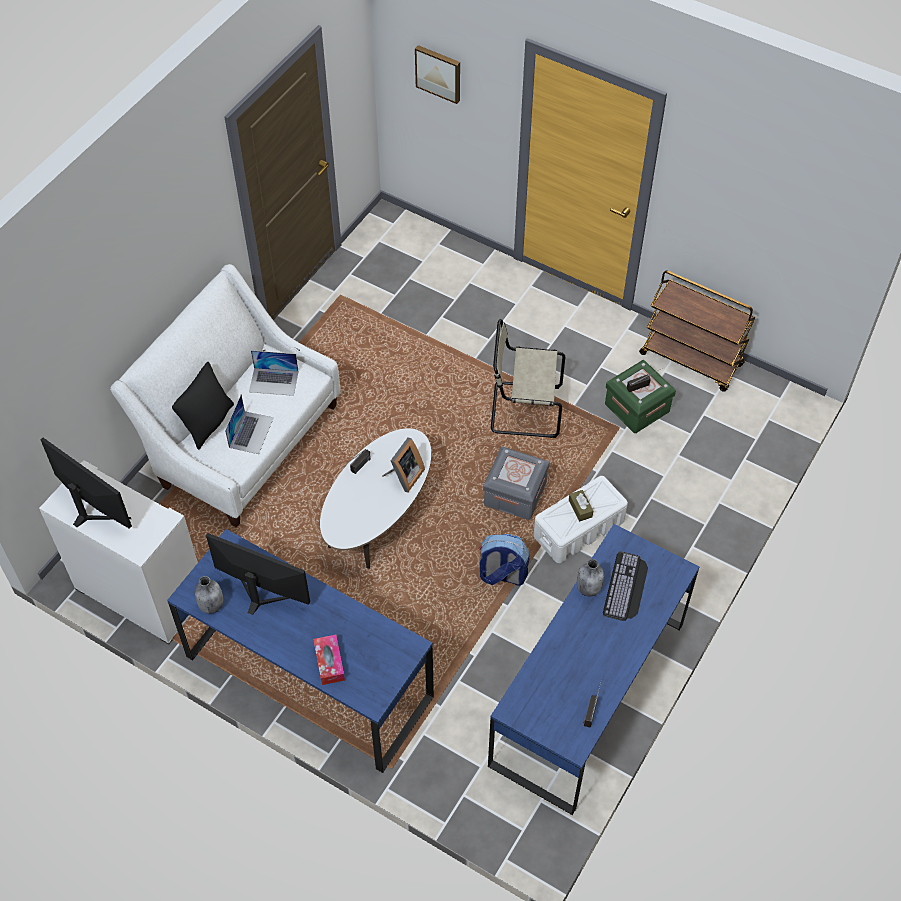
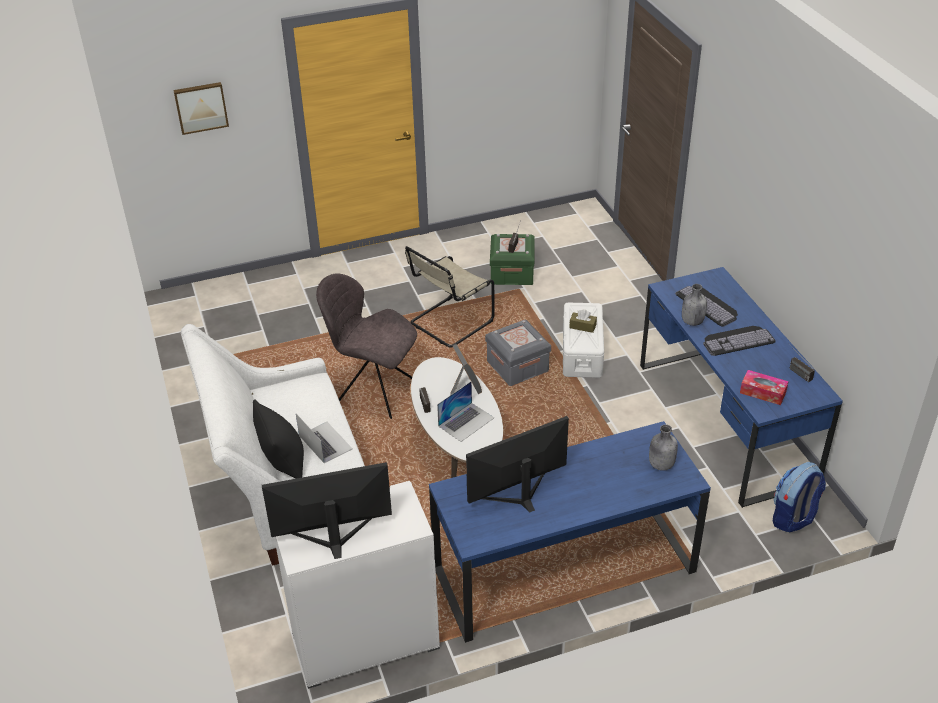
camera: 50 degrees left, 15 degrees down
grey bottle [194,576,223,614] -> grey bottle moved to [649,424,678,471]
laptop [249,350,299,396] -> laptop moved to [437,381,494,442]
tissue box [313,635,345,685] -> tissue box moved to [740,370,789,405]
backpack [478,534,529,586] -> backpack moved to [773,462,826,533]
brown cart [639,270,755,392] -> none
none -> grey chair [316,273,417,419]
none -> keyboard [703,326,776,356]

